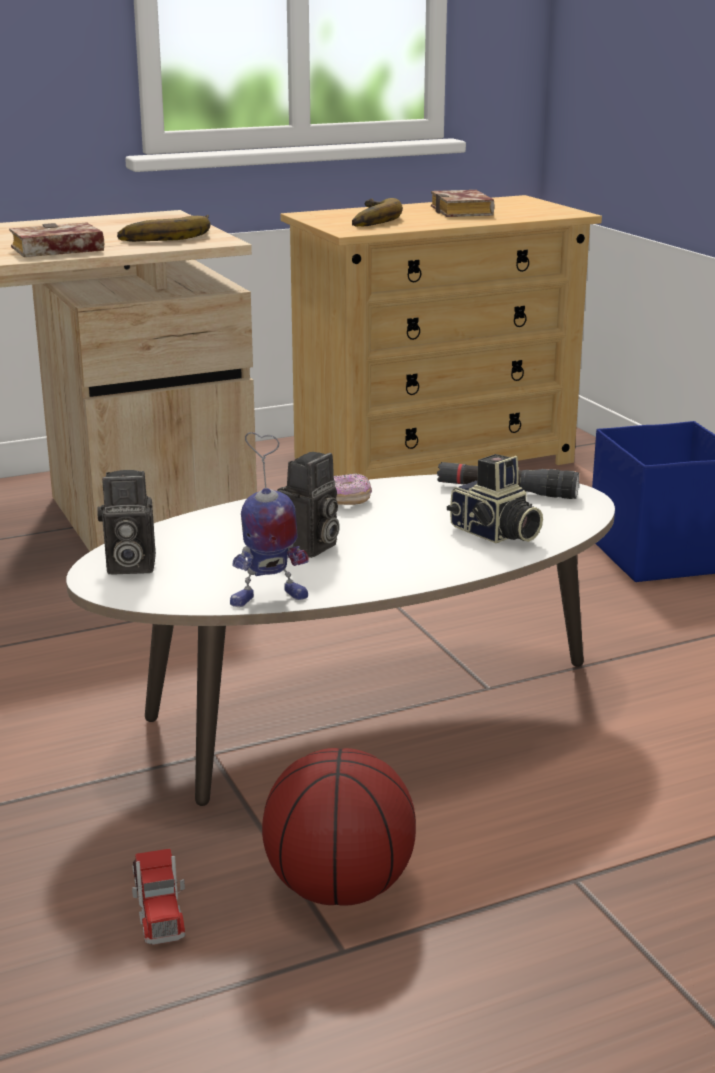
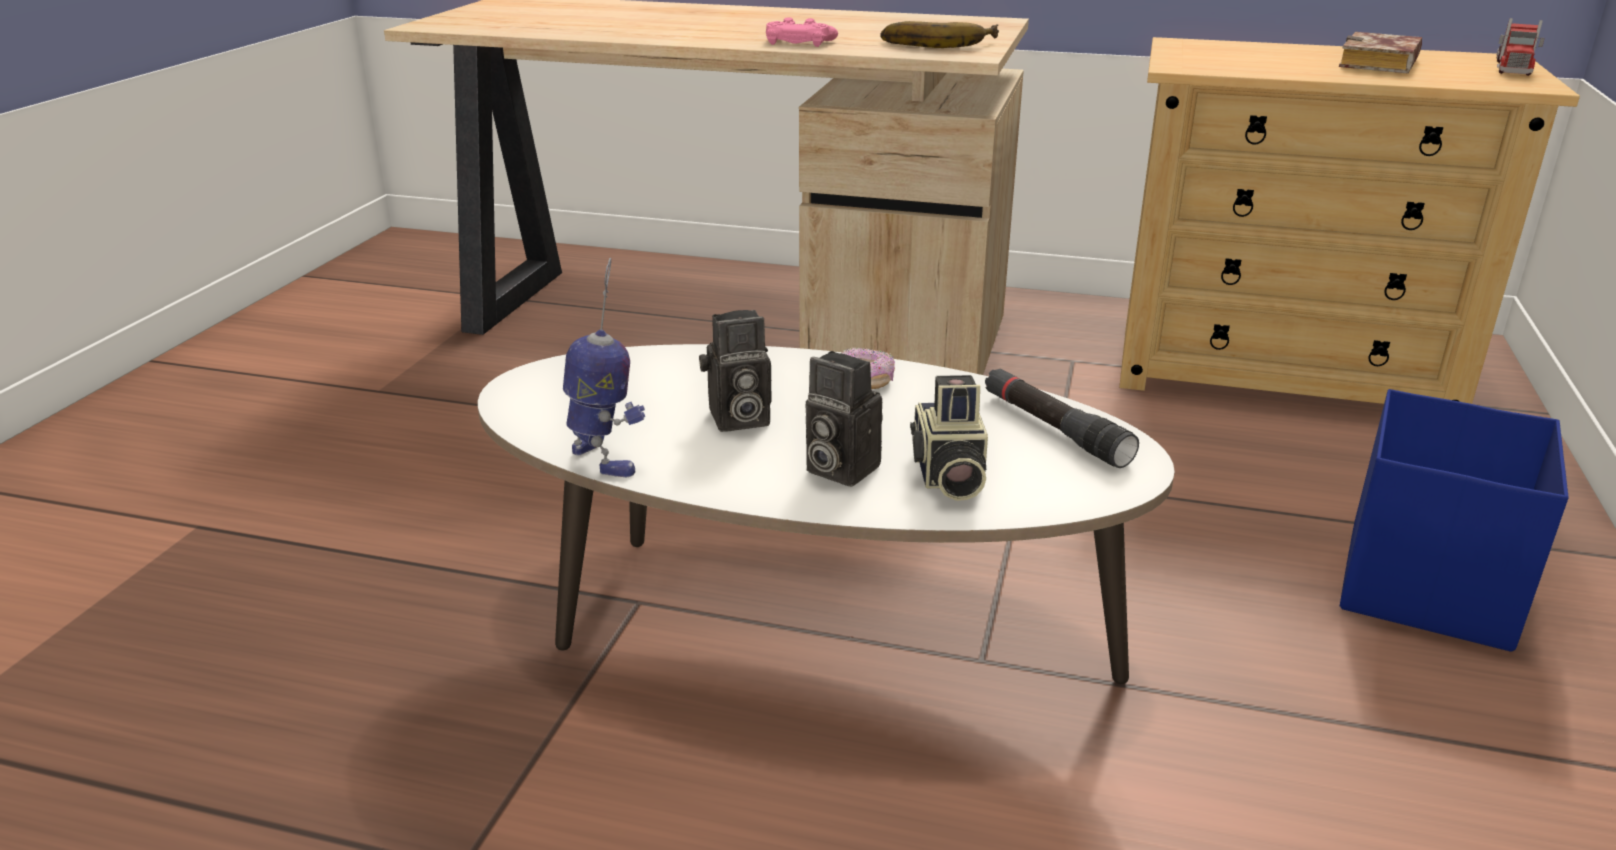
camera: 40 degrees right, 5 degrees up
book [9,223,104,257] -> pink game controller [766,17,838,47]
camera [97,470,156,575] -> camera moved to [806,351,883,487]
toy truck [132,849,185,945] -> toy truck moved to [1497,18,1545,76]
toy robot [230,432,309,607] -> toy robot turned 150 degrees counterclockwise [563,258,645,477]
basketball [262,748,416,906] -> none
banana [352,198,403,226] -> none

